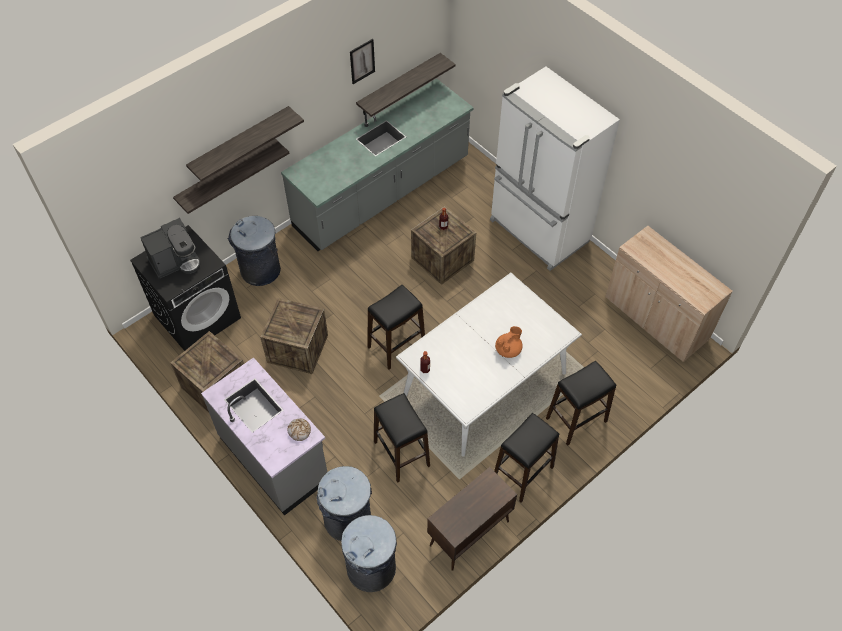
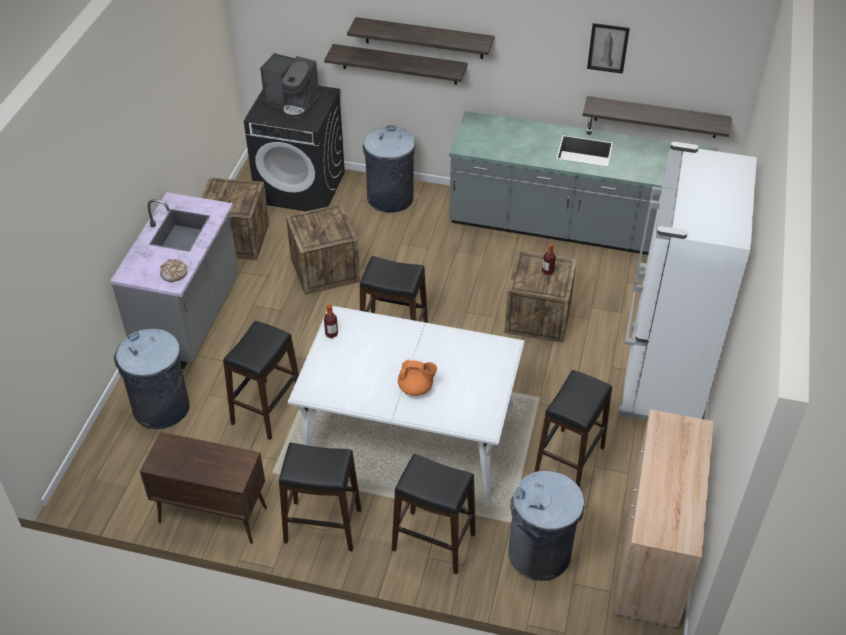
camera: 55 degrees right, 10 degrees down
grey trash can [341,515,397,592] -> grey trash can moved to [508,471,585,581]
none -> black stool [534,370,612,487]

